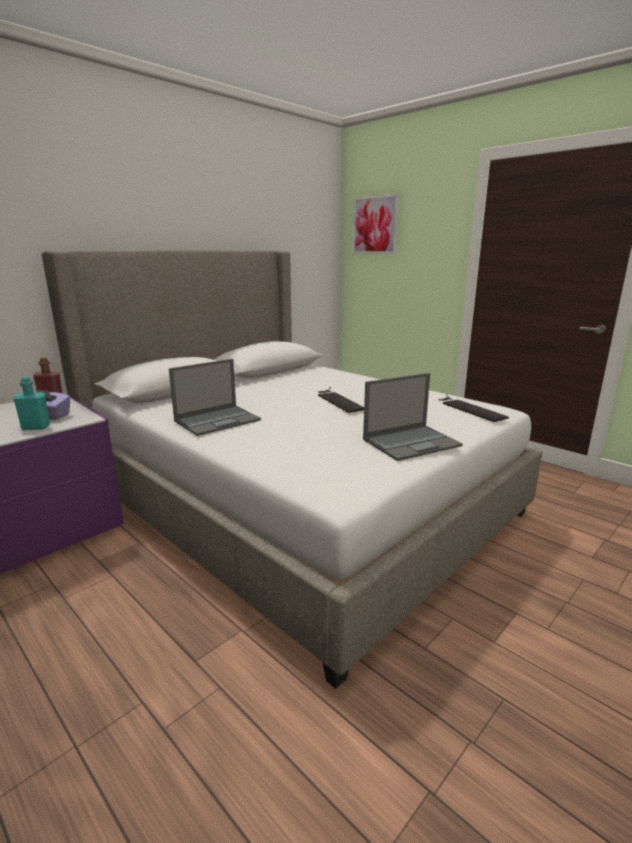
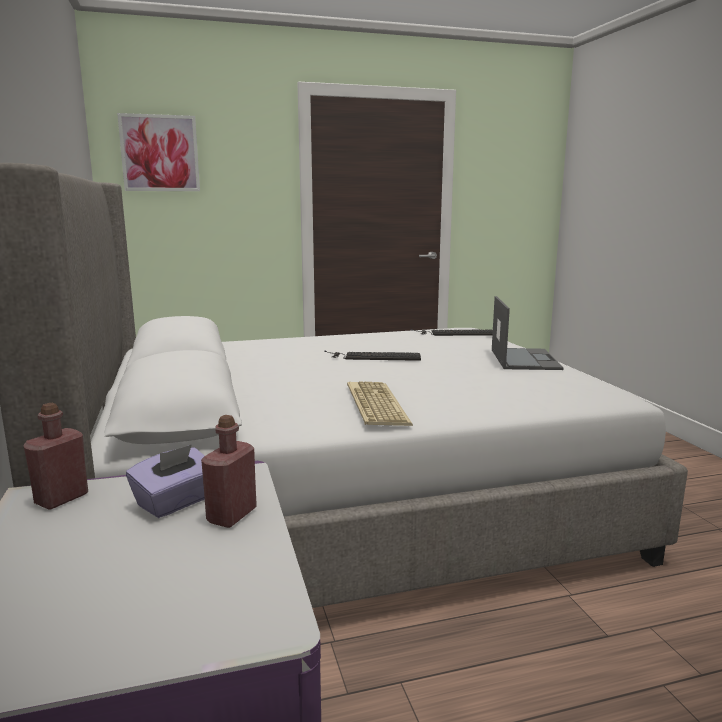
camera: 60 degrees left, 5 degrees down
turquoise bottle [13,377,50,430] -> red bottle [201,415,257,528]
laptop [169,359,261,436] -> keyboard [347,381,413,426]

